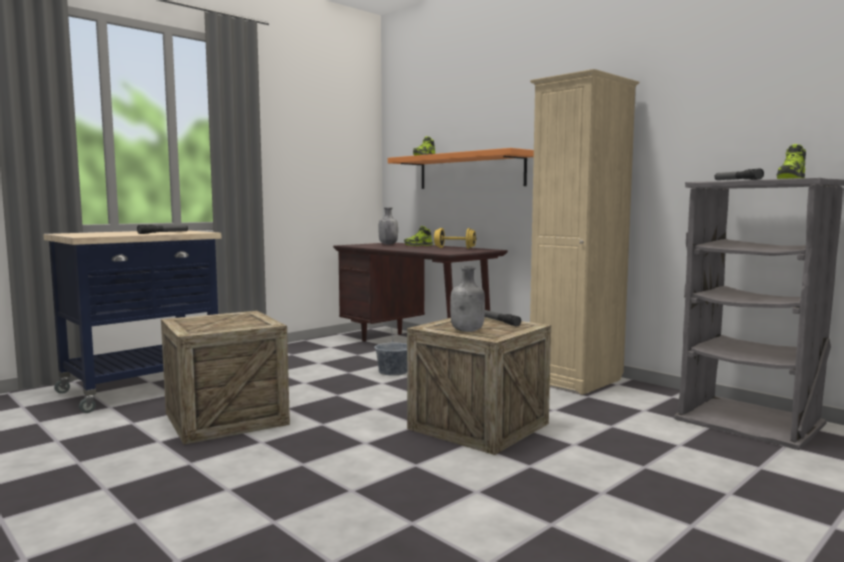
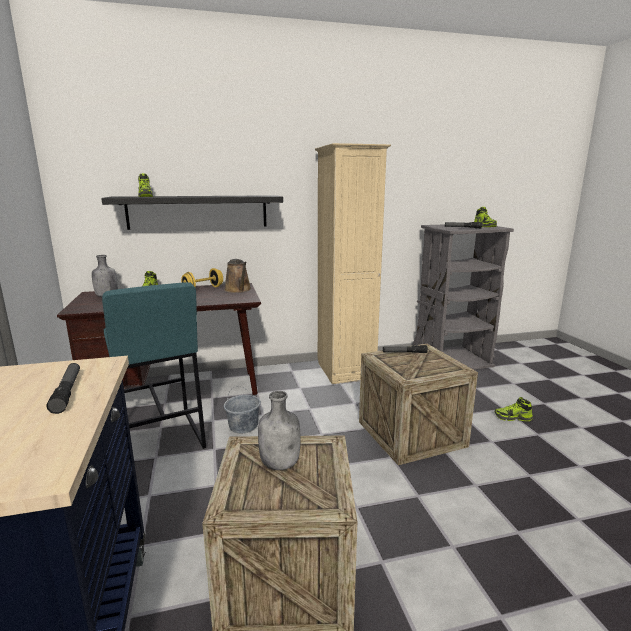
camera: 60 degrees left, 10 degrees up
orange shelf [388,148,534,189] -> black shelf [101,195,283,230]
grey bottle [450,266,485,332] -> grey bottle moved to [258,391,300,470]
none -> turquoise stool [102,282,206,449]
none -> brown watering can [224,259,251,293]
none -> shoe [495,397,533,421]

